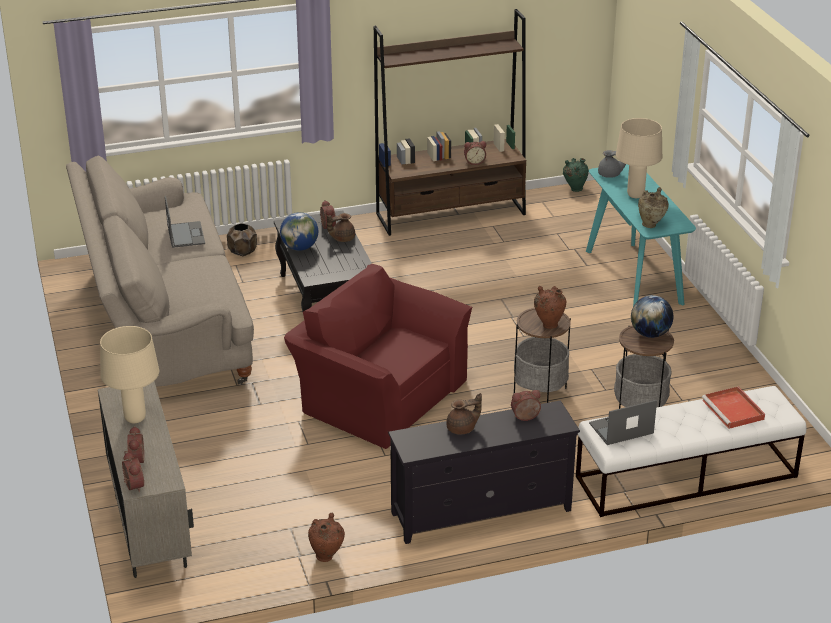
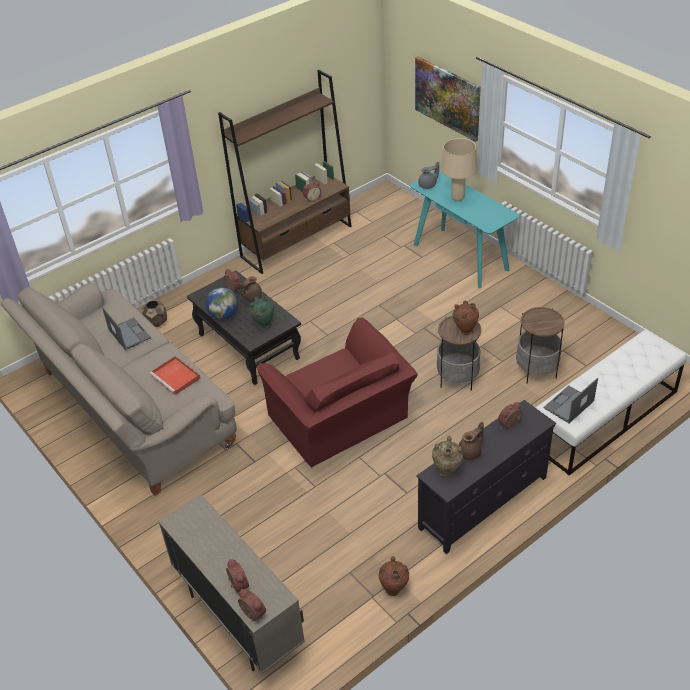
camera: 20 degrees left, 10 degrees up
beige table lamp [100,326,159,423] -> none
red armchair [284,264,472,449] -> red armchair turned 135 degrees counterclockwise [256,317,418,467]
green vase [563,158,589,192] -> green vase moved to [249,296,274,328]
globe [631,295,673,338] -> none
beige vase [638,187,669,228] -> beige vase moved to [432,436,463,477]
red tray [702,386,765,429] -> red tray moved to [150,356,200,395]
none -> picture [415,57,481,142]

